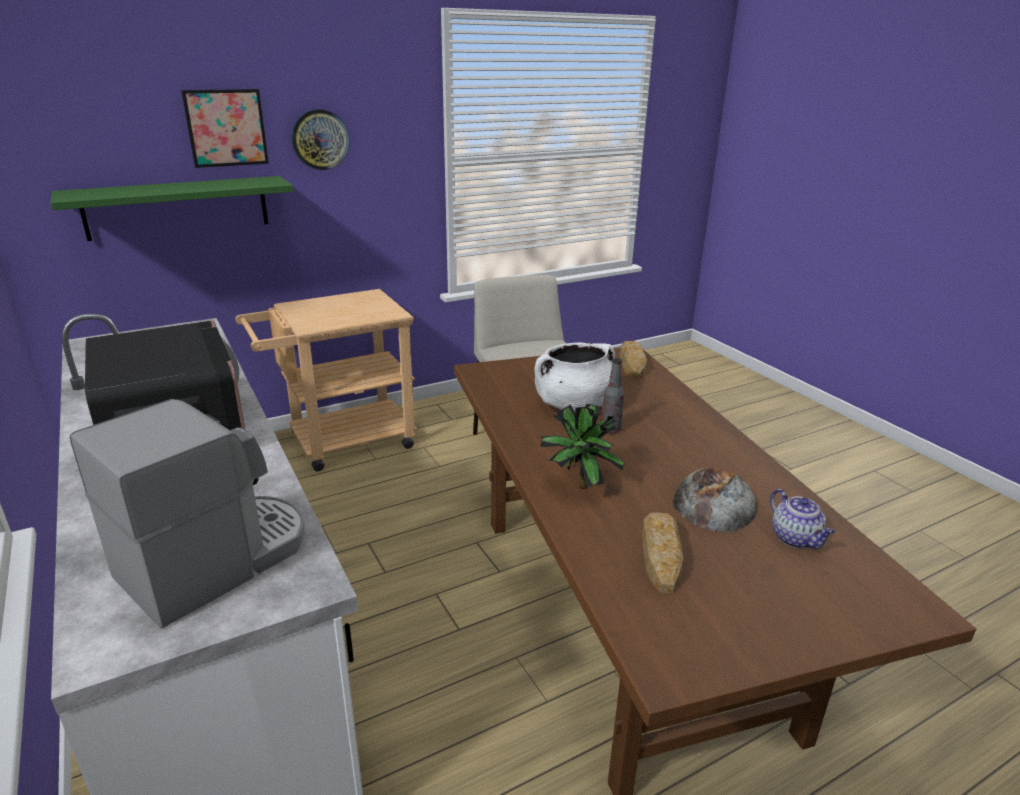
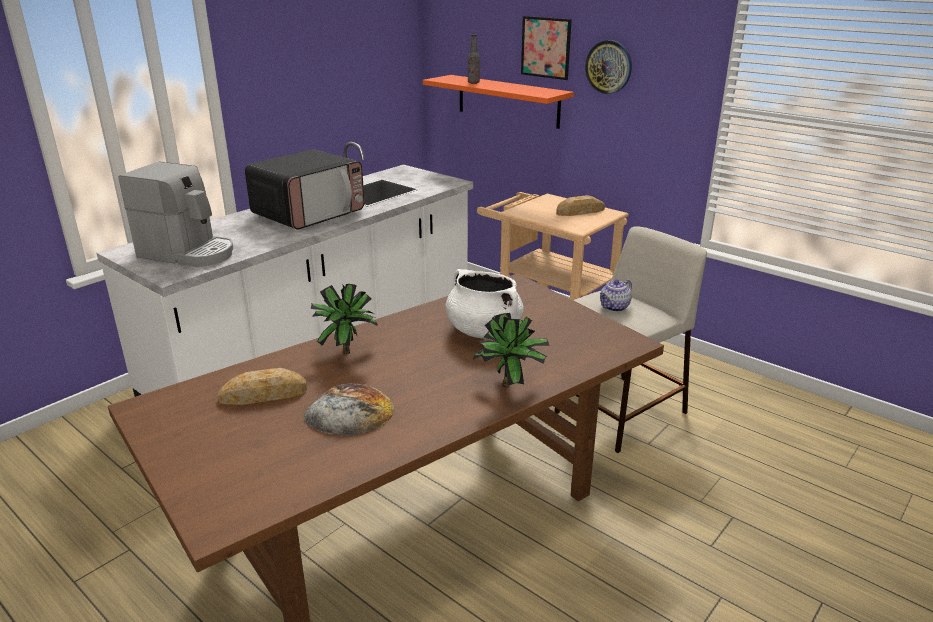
camera: 70 degrees right, 0 degrees up
green shelf [51,176,293,241] -> orange shelf [423,75,574,129]
bottle [601,358,624,433] -> bottle moved to [468,34,480,84]
bread [620,341,647,379] -> bread moved to [556,195,605,216]
teapot [770,489,835,549] -> teapot moved to [600,279,632,312]
none -> potted plant [473,313,550,388]

